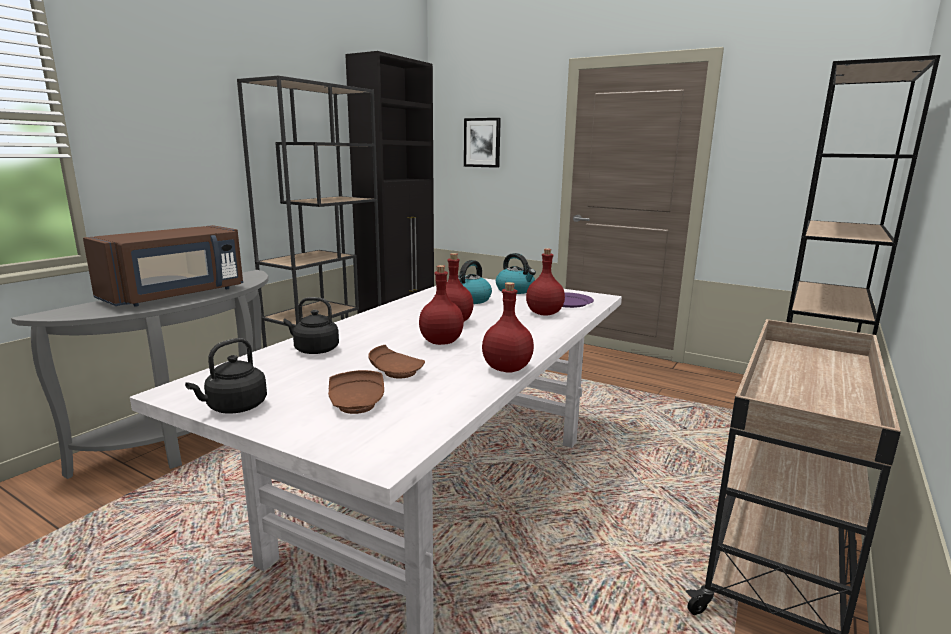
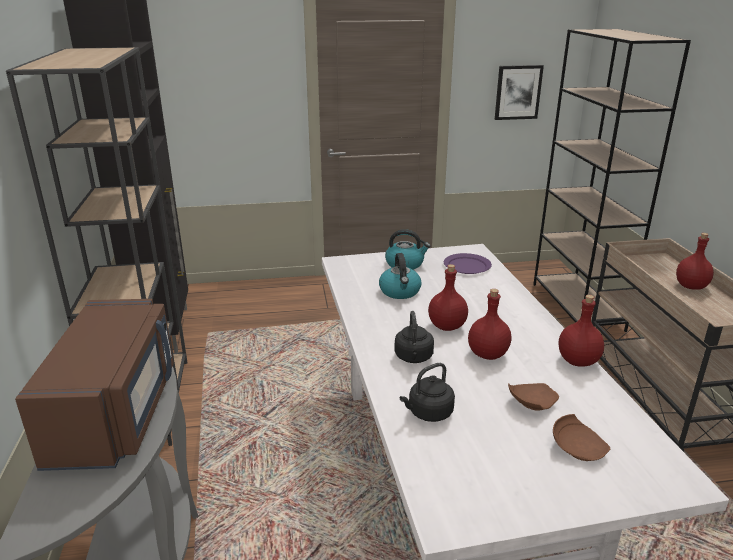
camera: 40 degrees left, 10 degrees up
black kettle [185,338,267,414] -> black kettle moved to [394,311,434,363]
picture [464,118,501,168] -> picture moved to [495,65,544,120]
red bottle [526,249,565,316] -> red bottle moved to [676,233,714,290]

